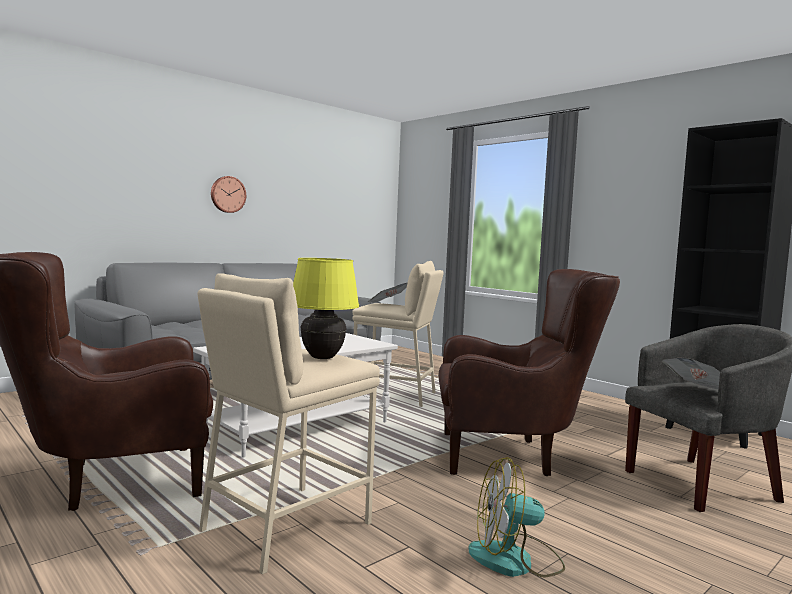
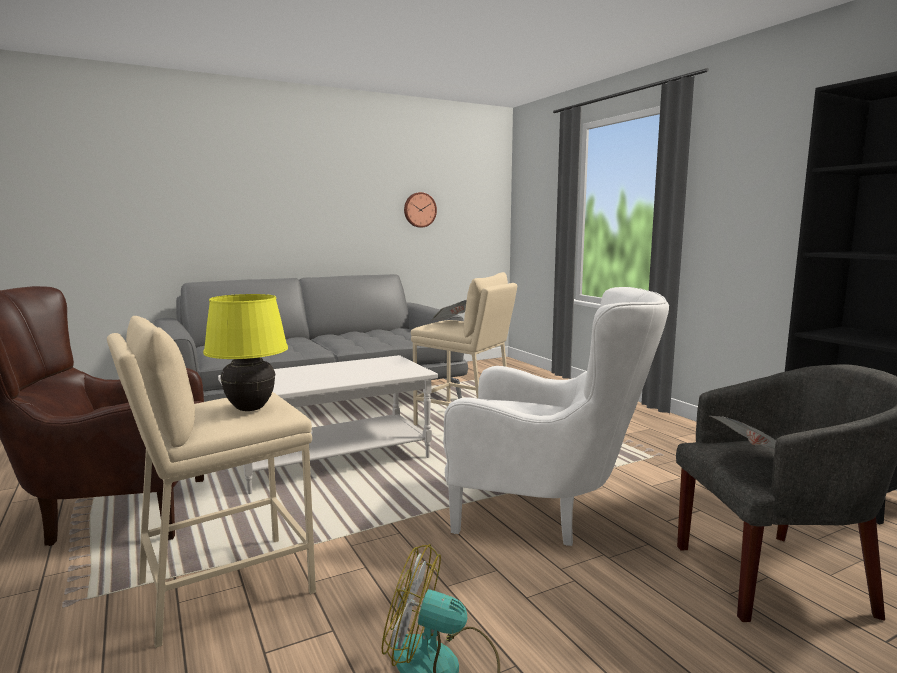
camera: 15 degrees right, 5 degrees up
wall clock [211,176,246,213] -> wall clock moved to [404,192,437,227]
brown armchair [439,269,620,476] -> white armchair [443,287,669,546]

